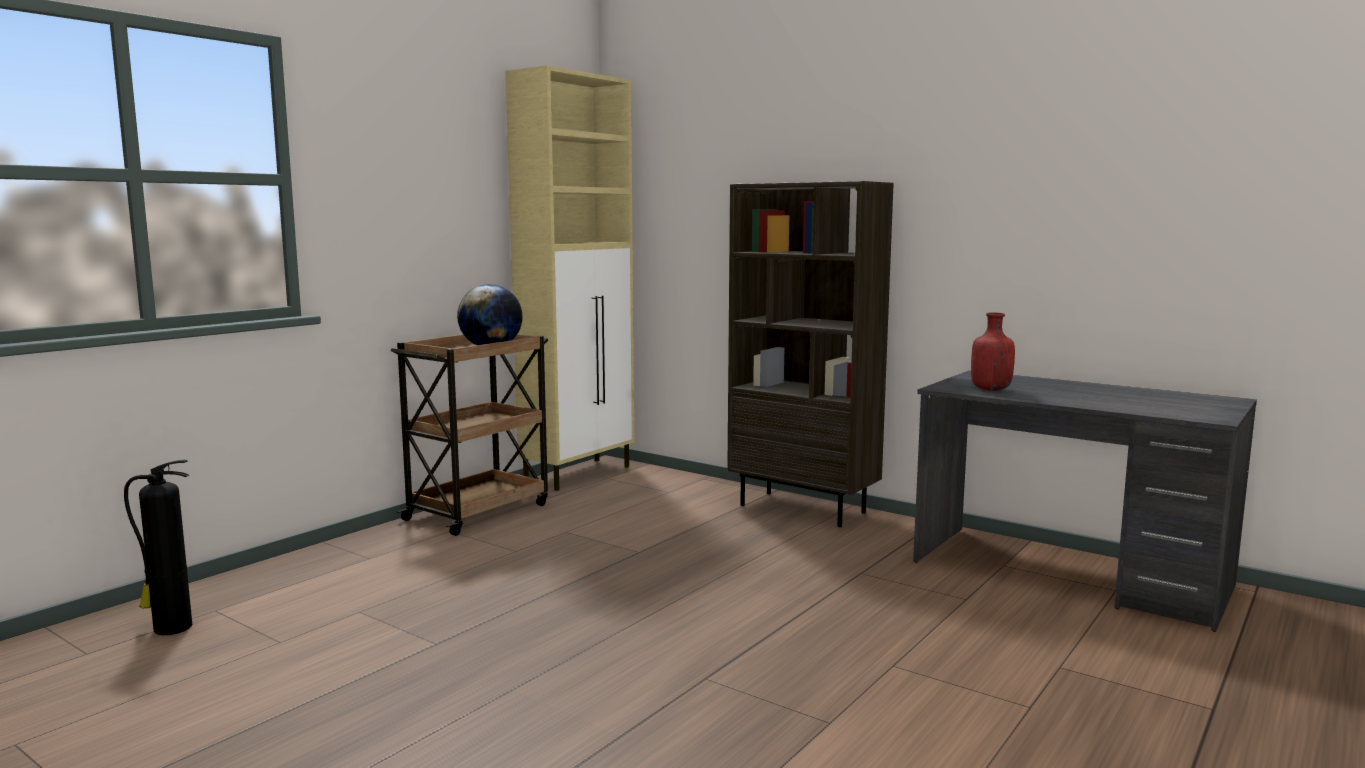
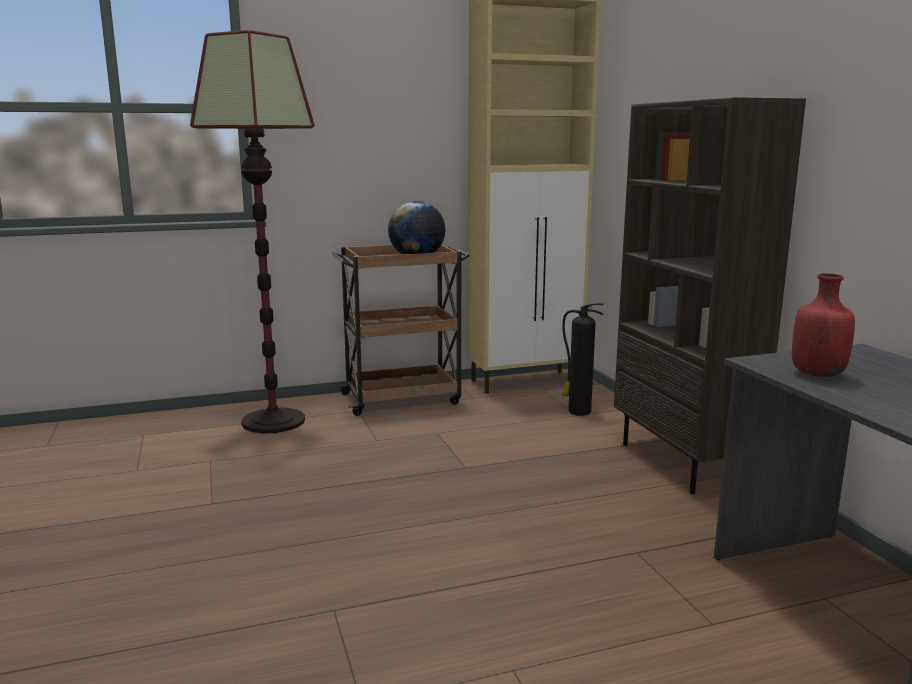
camera: 35 degrees right, 5 degrees up
fire extinguisher [124,460,192,635] -> fire extinguisher moved to [562,303,604,416]
none -> floor lamp [190,30,315,434]

